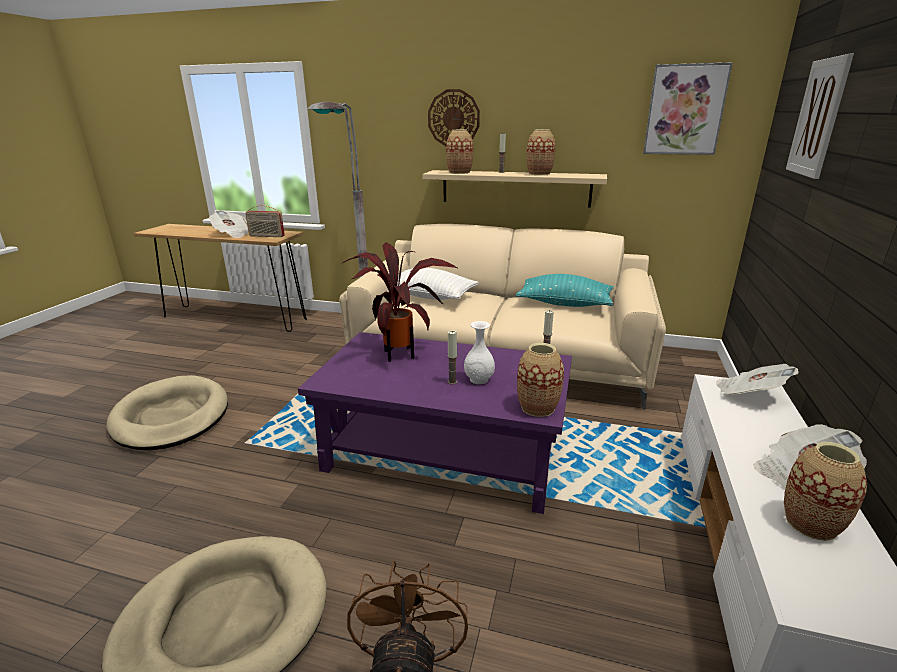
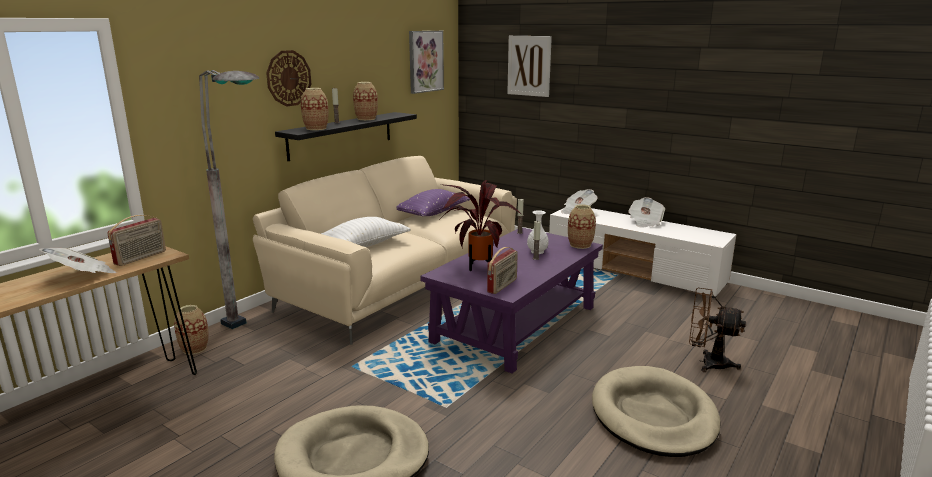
camera: 70 degrees left, 5 degrees down
beige shelf [422,170,607,208] -> black shelf [275,112,417,161]
turquoise pillow [516,274,614,307] -> purple pillow [396,189,470,216]
vase [784,442,867,541] -> vase moved to [174,305,208,355]
none -> radio [487,247,518,294]

